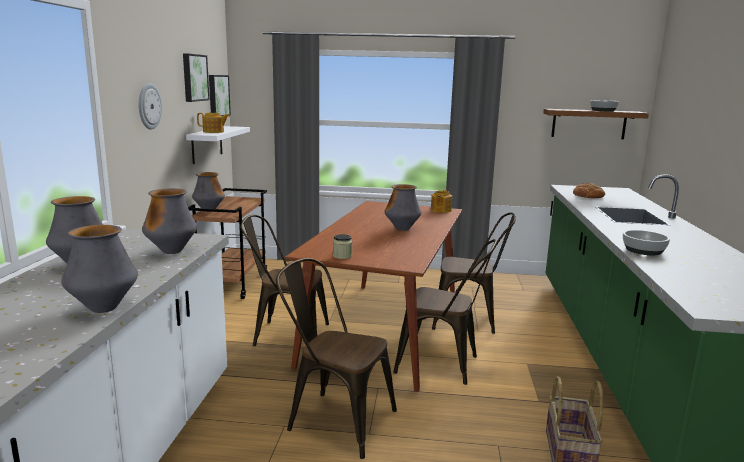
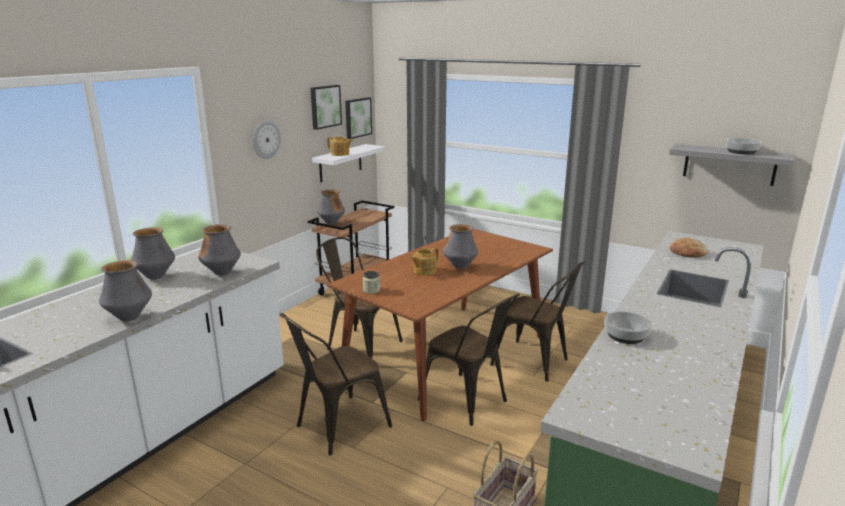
camera: 25 degrees right, 5 degrees up
brown chair [276,258,397,459] -> brown chair turned 90 degrees counterclockwise [279,313,392,455]
teapot [431,189,452,213] -> teapot moved to [411,247,438,275]
brown shelf [543,109,649,139] -> grey shelf [669,144,795,186]

